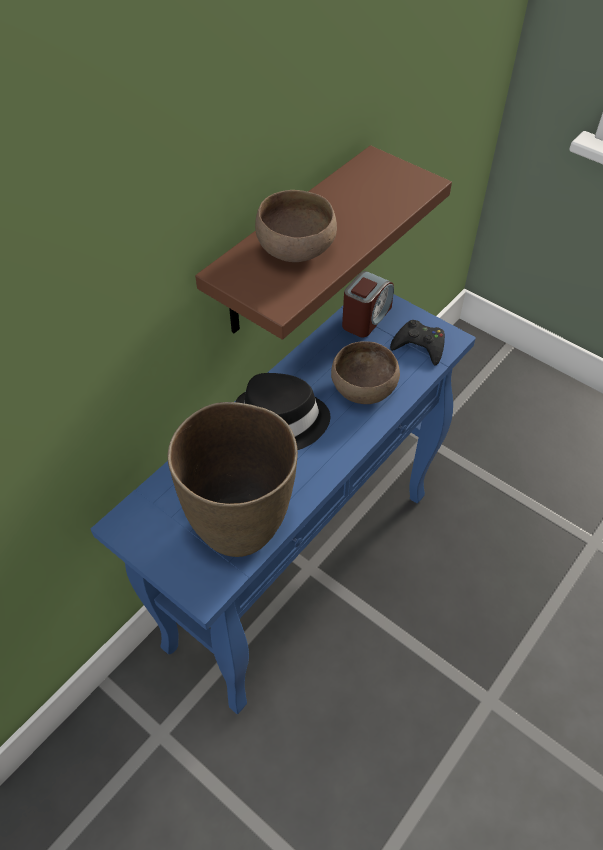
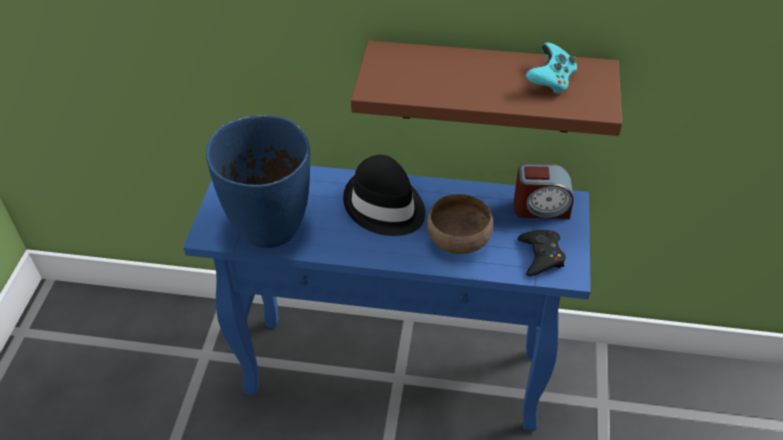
camera: 60 degrees right, 5 degrees down
brown vase [168,402,298,557] -> blue vase [206,115,310,248]
brown bowl [255,190,337,262] -> none
none -> turquoise game controller [526,43,577,94]

